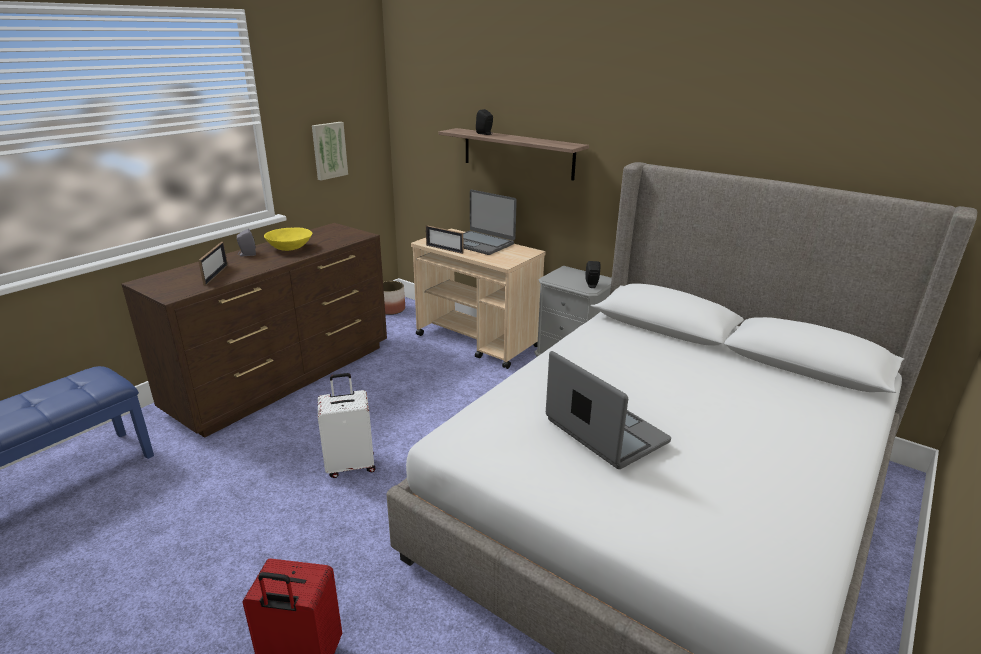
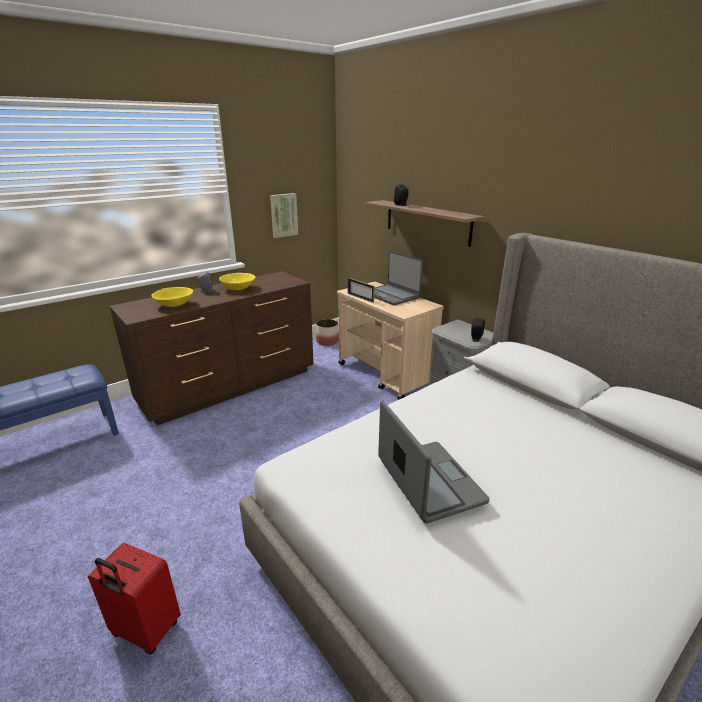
camera: 15 degrees right, 0 degrees up
picture frame [198,242,228,286] -> yellow bowl [151,287,193,307]
white suitcase [318,373,376,478] -> none

